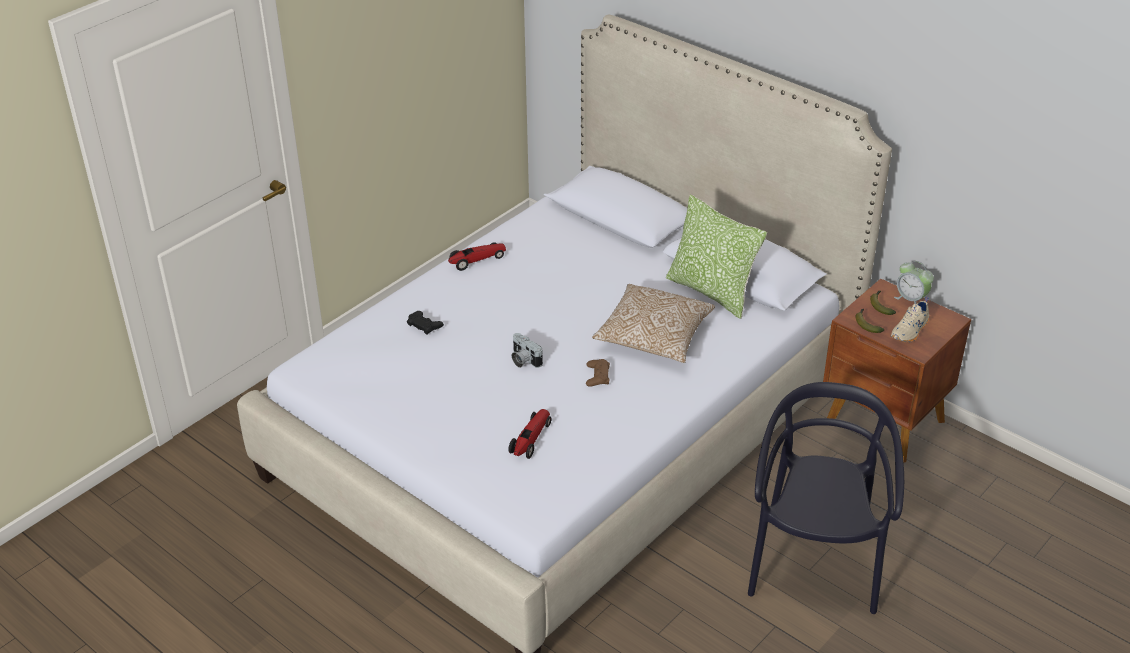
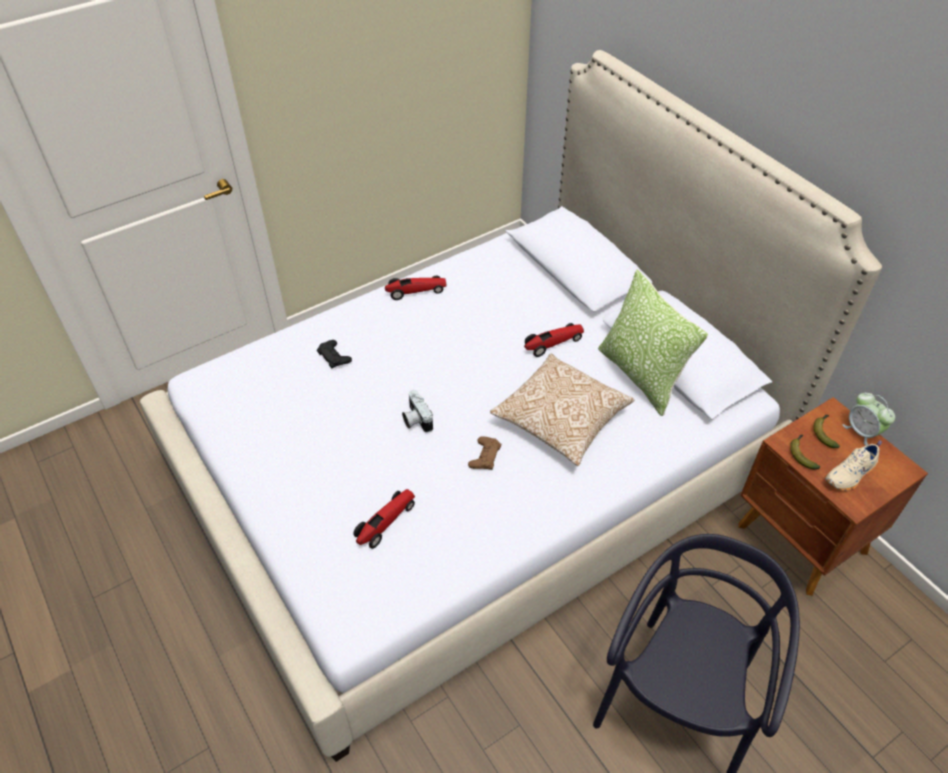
camera: 15 degrees right, 10 degrees up
none -> toy car [524,323,584,357]

